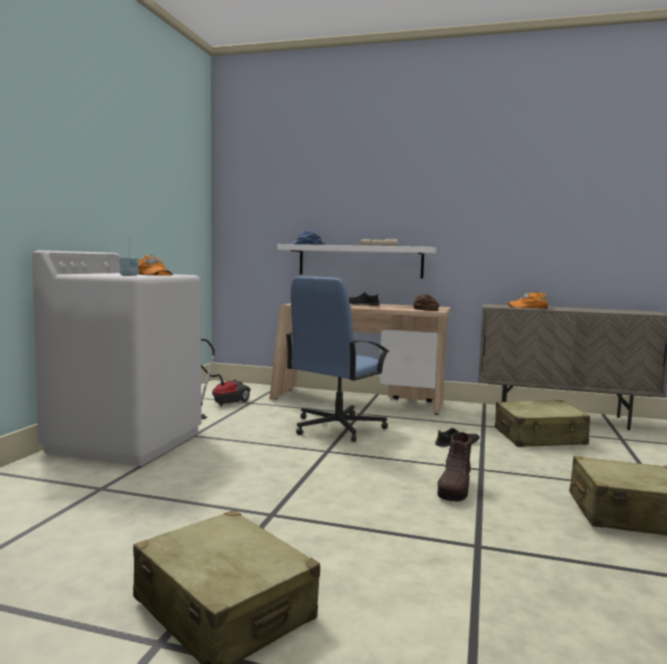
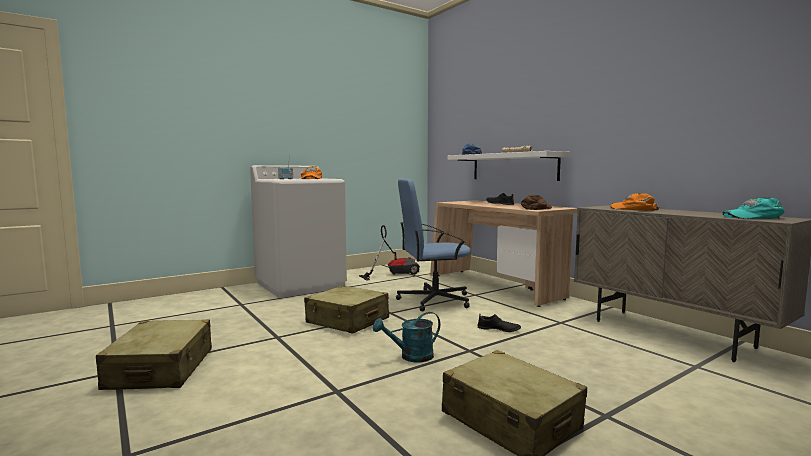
camera: 40 degrees right, 0 degrees up
brown boot [437,432,472,501] -> turquoise watering can [373,312,440,362]
beige suitcase [495,400,590,447] -> beige suitcase moved to [304,286,389,334]
none -> turquoise cap [723,197,785,219]

